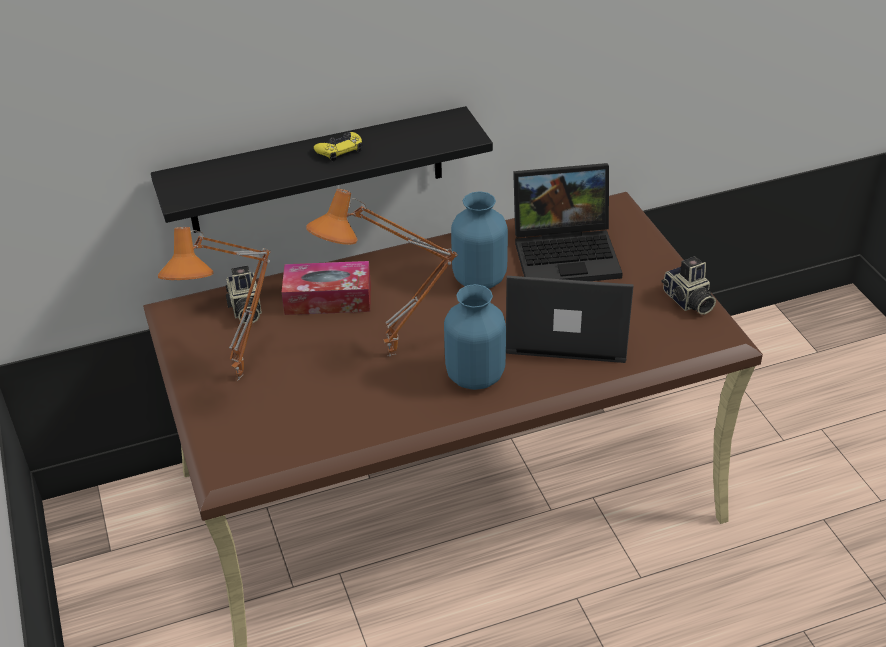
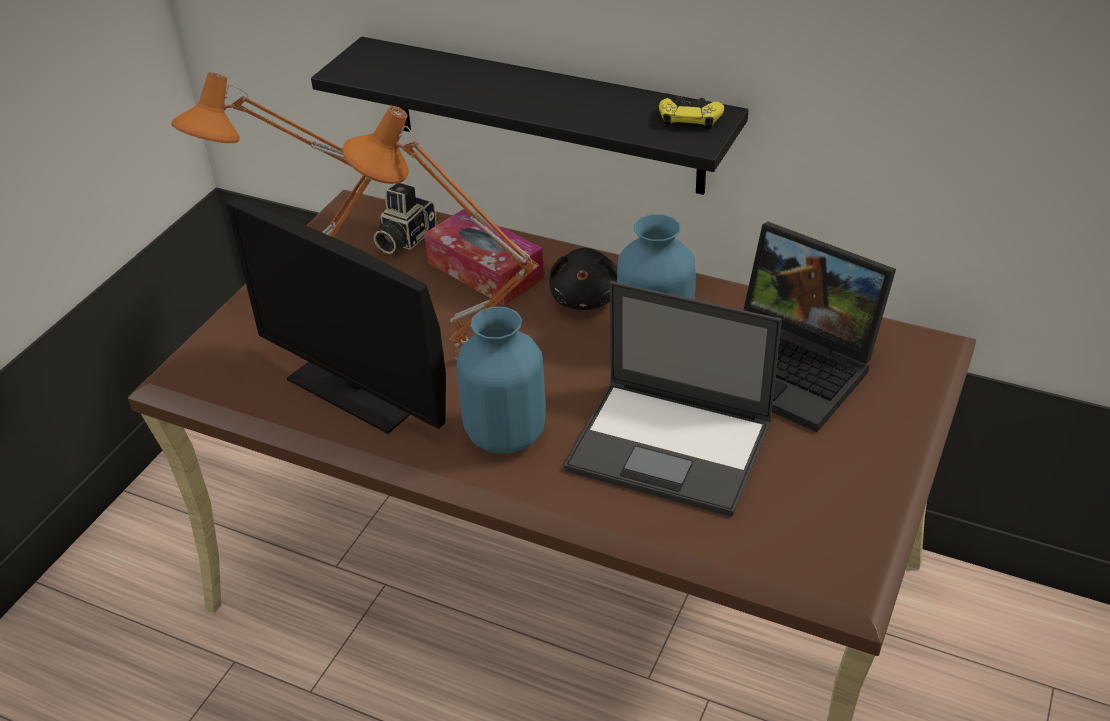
camera: 45 degrees right, 0 degrees up
yellow game controller [314,132,362,162] -> yellow game controller moved to [659,96,724,130]
laptop [506,276,634,363] -> laptop turned 150 degrees clockwise [564,281,782,517]
camera [662,256,716,315] -> none
none -> monitor [226,198,446,434]
none -> black plush toy [549,248,617,310]

